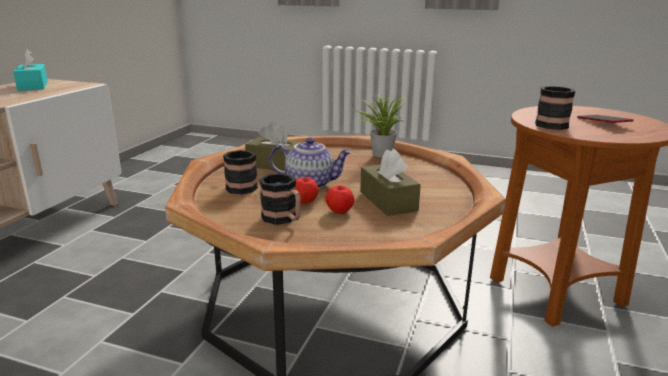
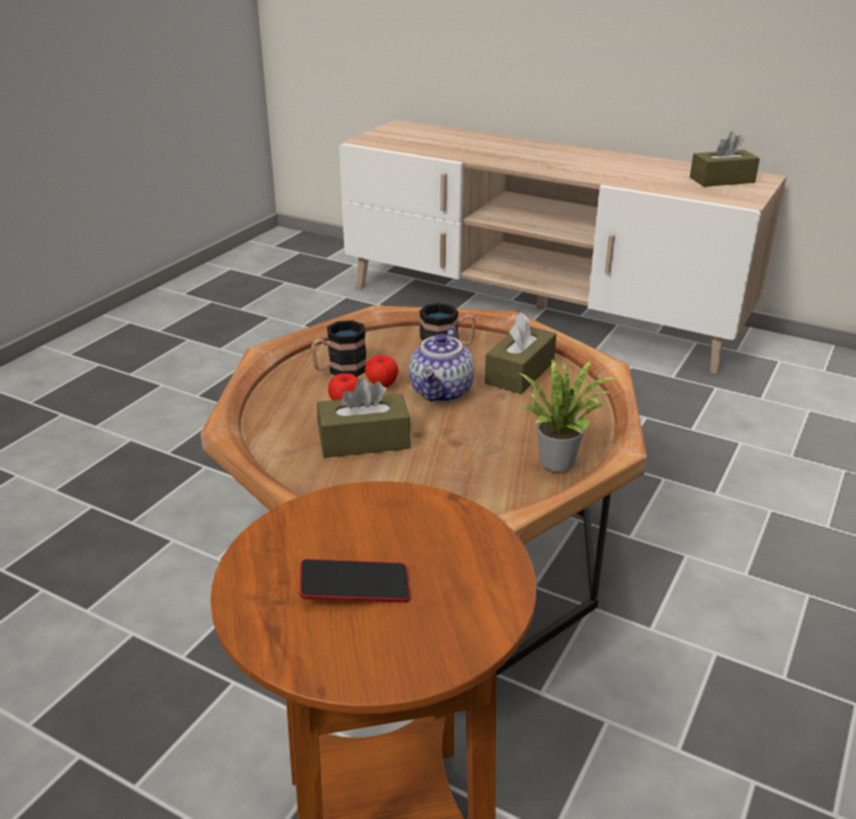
camera: 100 degrees right, 10 degrees up
turquoise tissue box [13,48,48,91] -> brown tissue box [690,132,760,187]
mug [535,86,576,130] -> none

